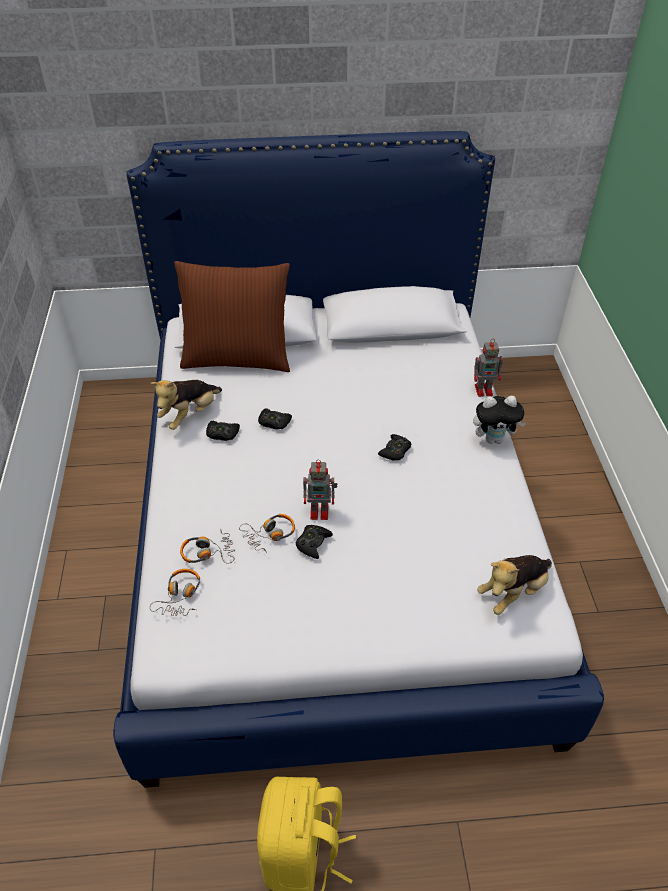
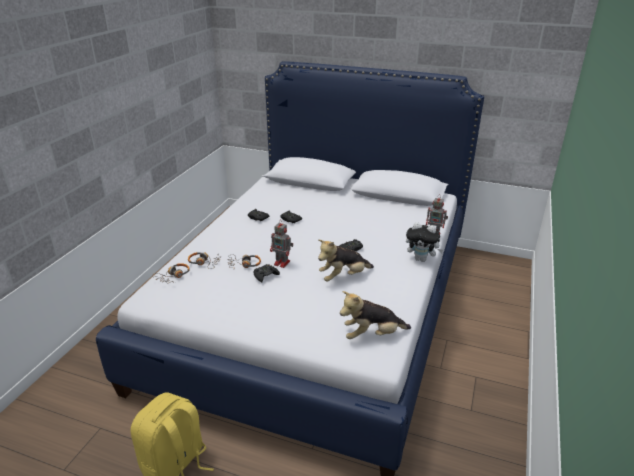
camera: 25 degrees right, 15 degrees down
plush toy [151,380,222,430] -> plush toy moved to [318,239,374,281]
brown pillow [174,261,290,372] -> none

